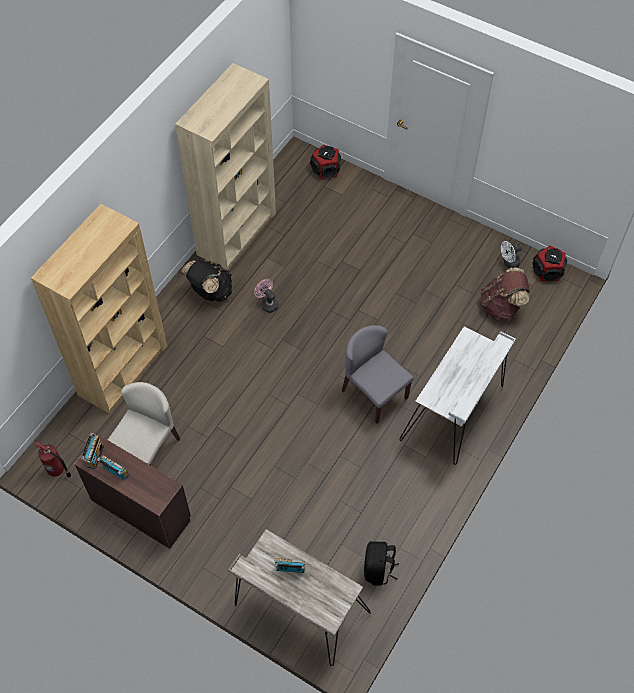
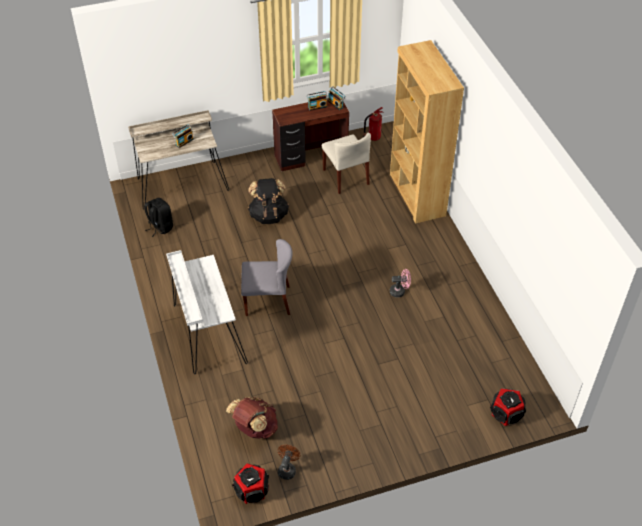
camera: 130 degrees right, 10 degrees down
beige bookcase [175,63,276,270] -> none
black backpack [181,260,232,302] -> black backpack moved to [248,178,289,224]
white fan [501,241,522,268] -> brown fan [278,445,300,480]

